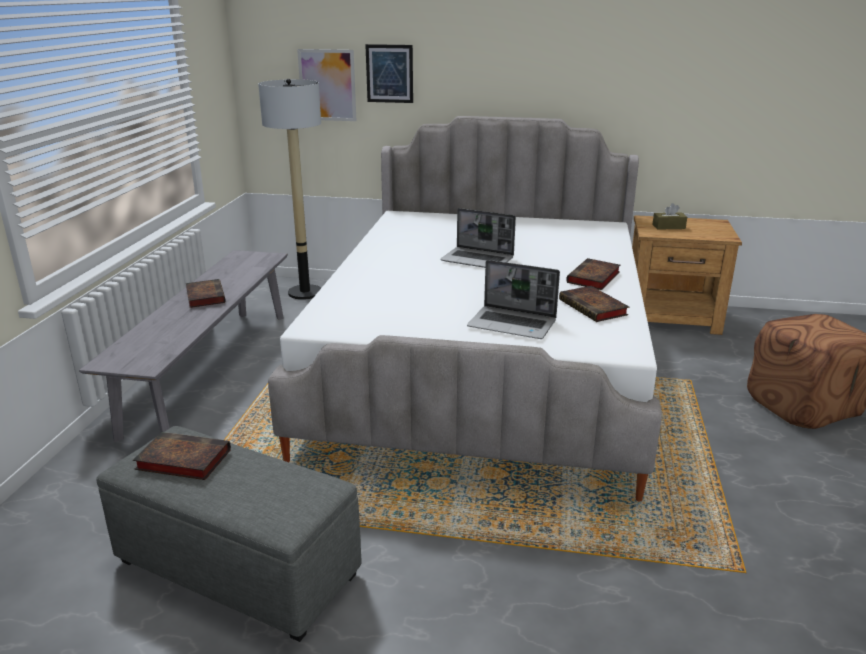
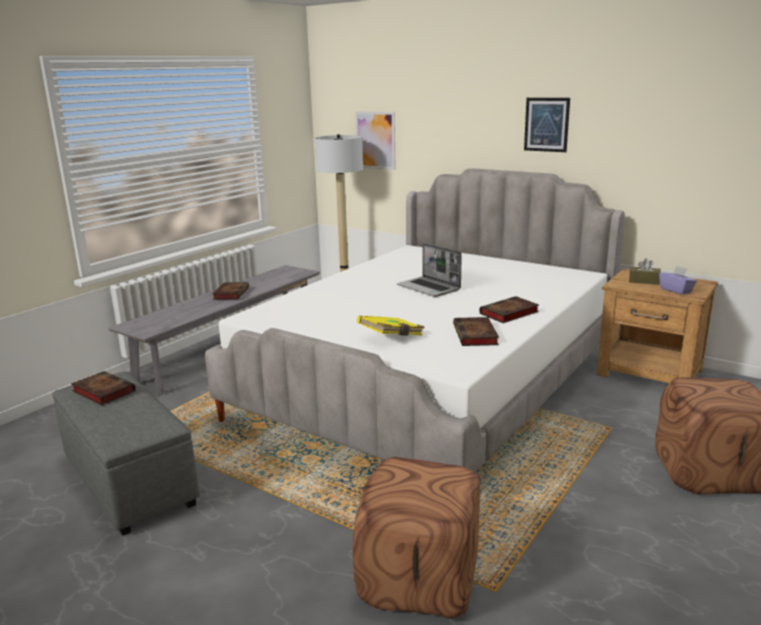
camera: 25 degrees right, 5 degrees down
picture [365,44,413,103] -> picture moved to [524,98,570,152]
laptop [467,260,560,339] -> yellow book [357,316,425,336]
none -> brown ottoman [353,457,481,619]
none -> purple tissue box [659,266,697,295]

